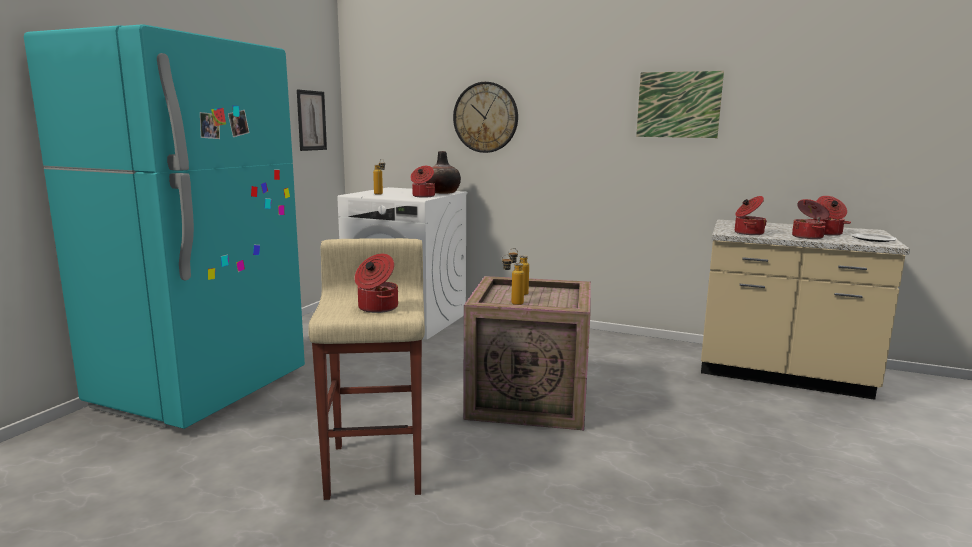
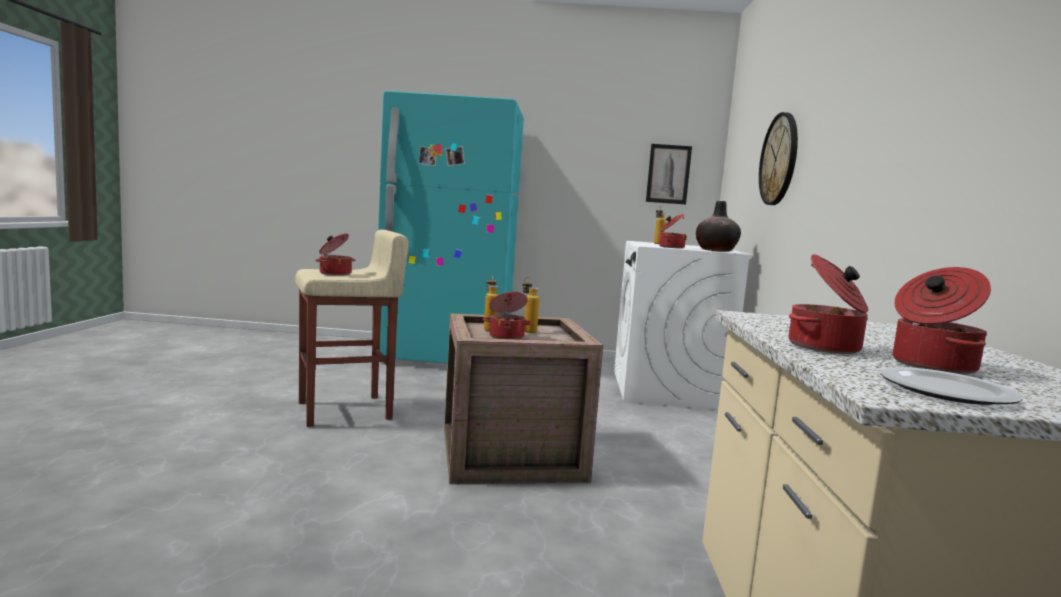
camera: 70 degrees right, 5 degrees down
picture [636,71,724,138] -> none
cooking pot [735,196,767,235] -> cooking pot moved to [483,292,533,340]

